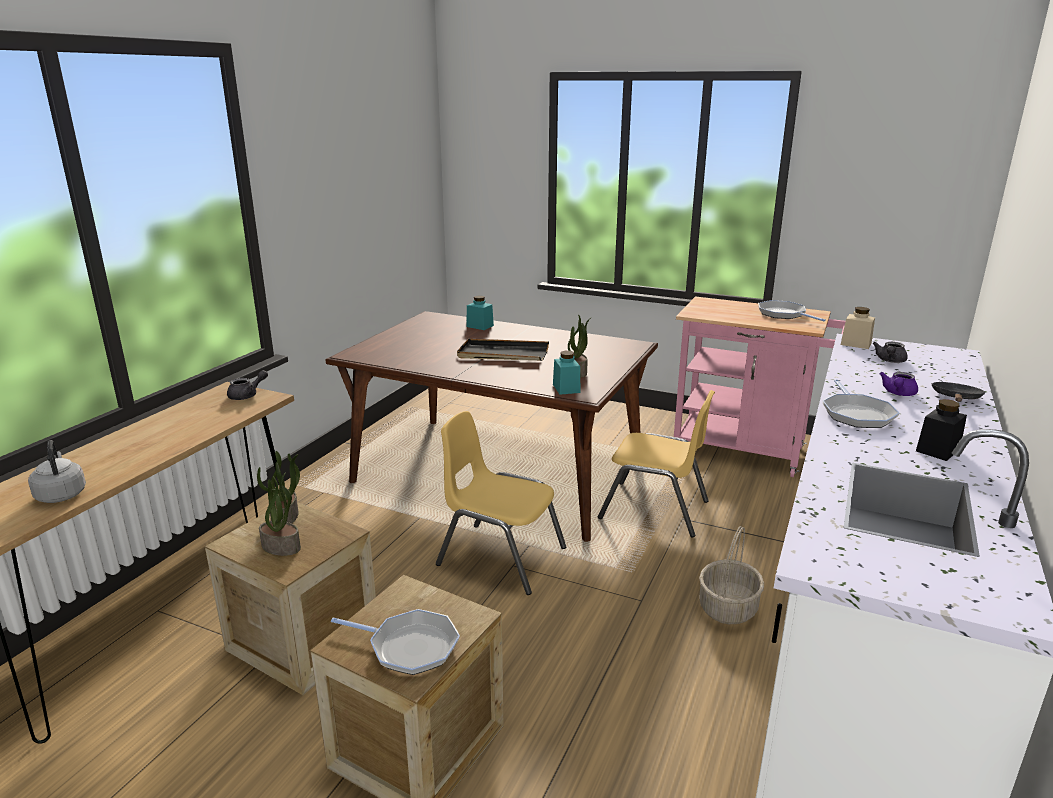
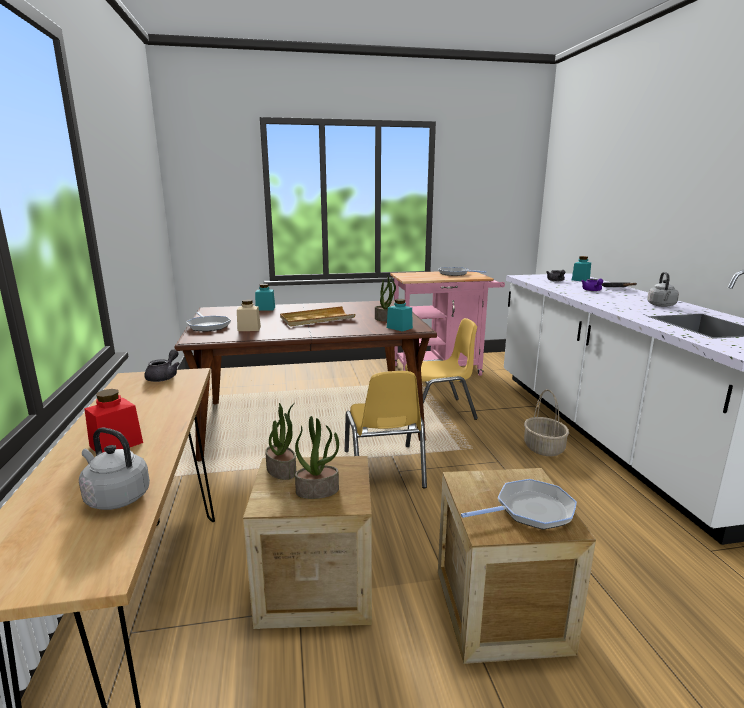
camera: 35 degrees left, 5 degrees down
yellow chair [436,411,566,595] -> yellow chair turned 90 degrees counterclockwise [345,371,427,488]
black tray [457,339,549,361] -> beige tray [280,306,356,326]
frying pan [823,379,900,428] -> frying pan moved to [186,312,231,332]
beige jar [841,307,875,349] -> beige jar moved to [237,299,261,331]
black jar [916,399,967,461] -> grey kettle [647,272,679,307]
none -> red jar [84,389,143,453]
none -> turquoise jar [572,256,591,282]

